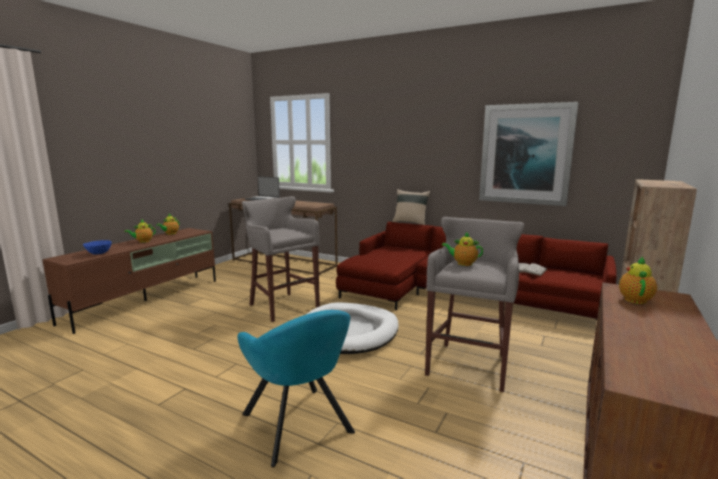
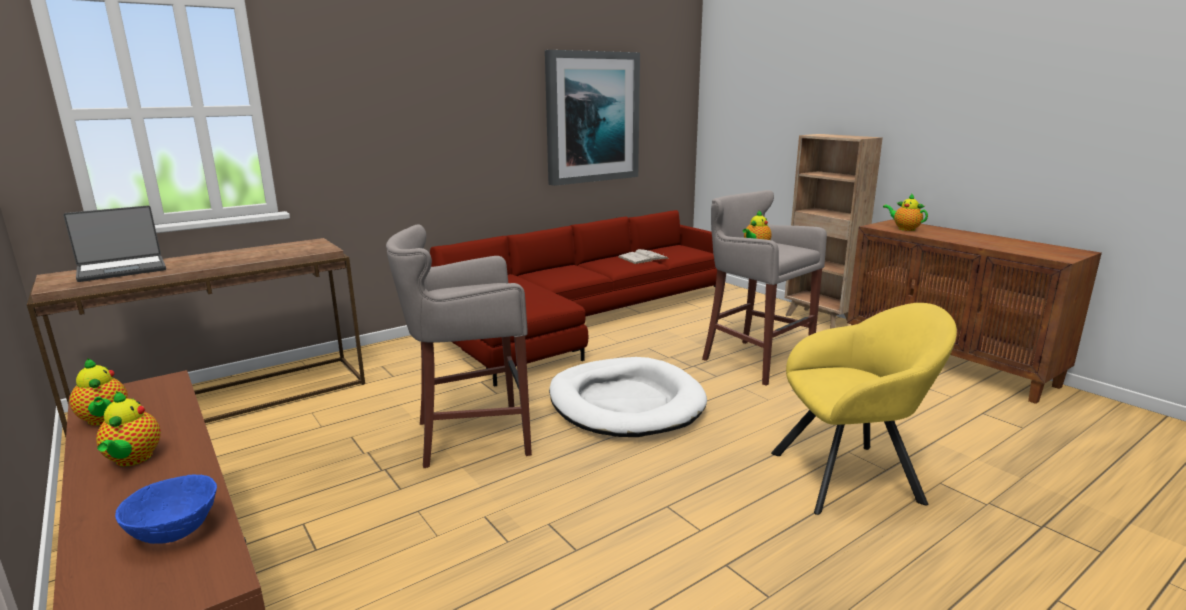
camera: 65 degrees left, 5 degrees up
turquoise armchair [237,310,355,467] -> yellow armchair [771,303,957,515]
beige pillow [392,189,431,225] -> none

